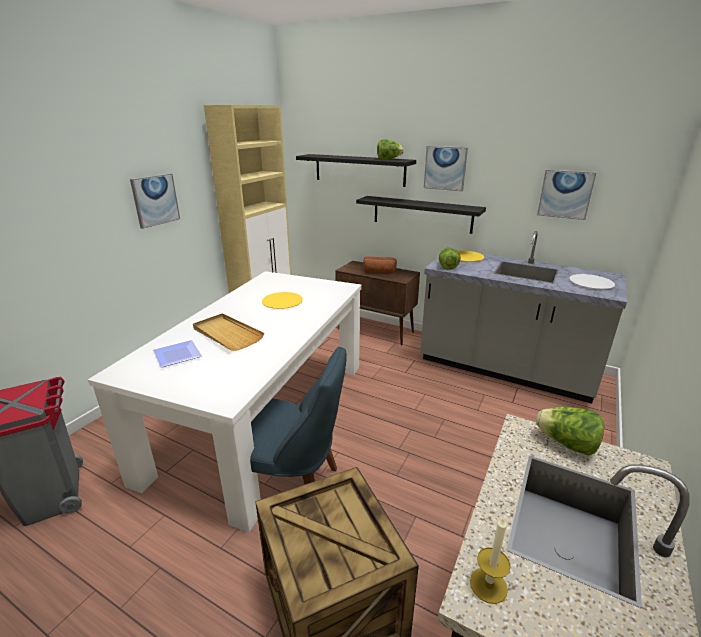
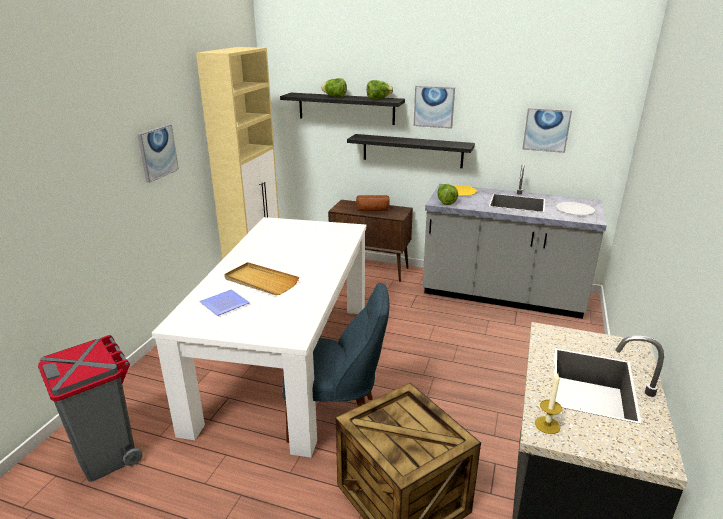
camera: 10 degrees left, 0 degrees up
yellow plate [262,292,303,309] -> none
lettuce [536,407,604,456] -> lettuce moved to [321,78,347,97]

